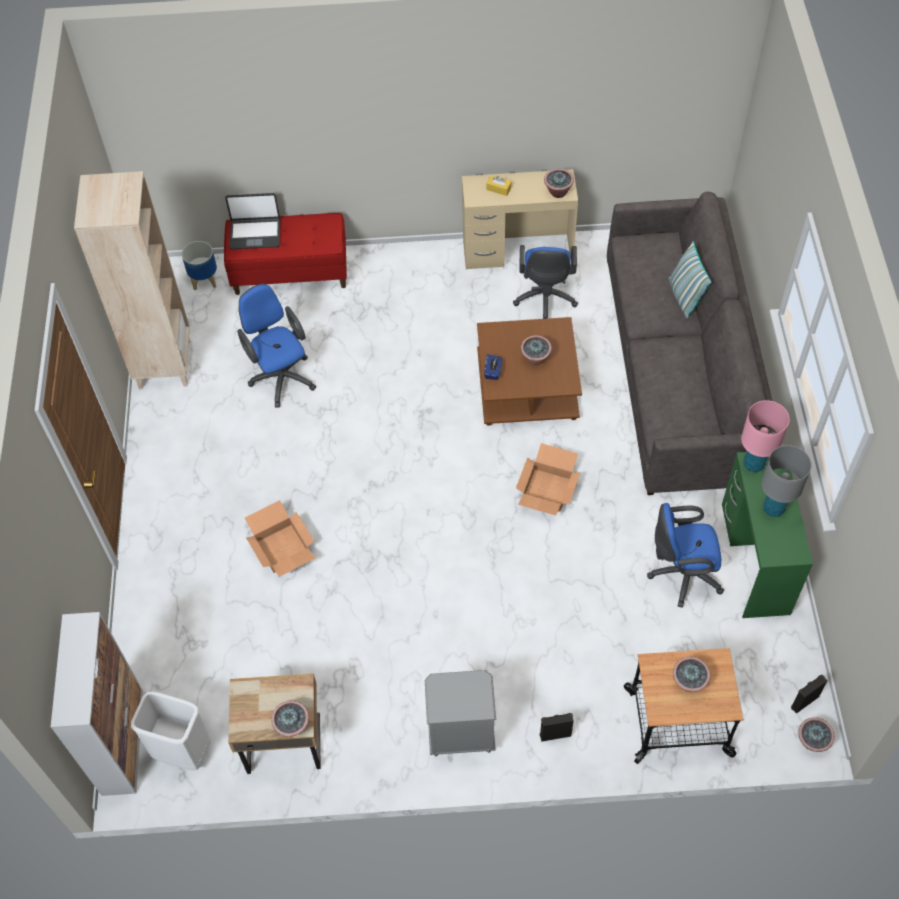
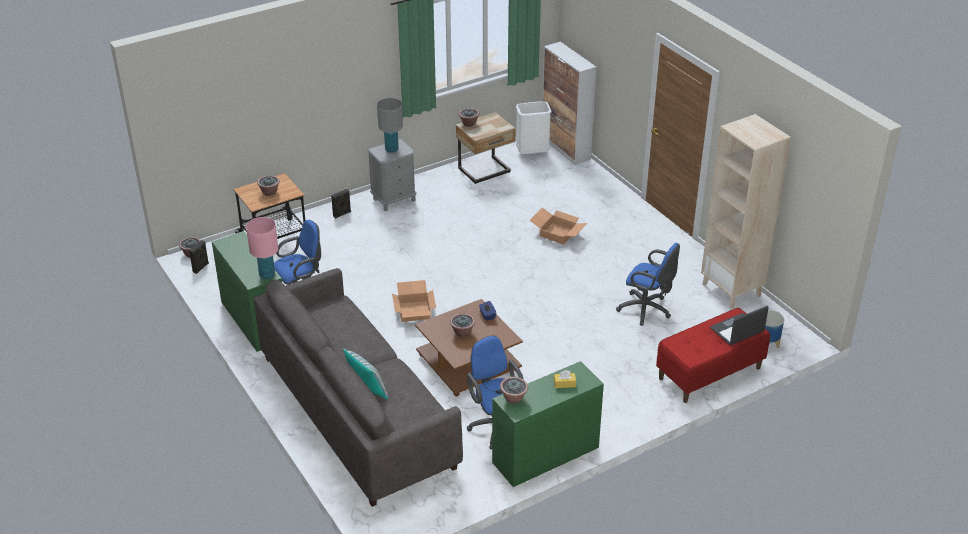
camera: 150 degrees right, 20 degrees down
beige desk [462,169,578,269] -> green desk [492,361,604,487]
grey table lamp [762,445,812,517] -> grey table lamp moved to [377,98,403,153]

